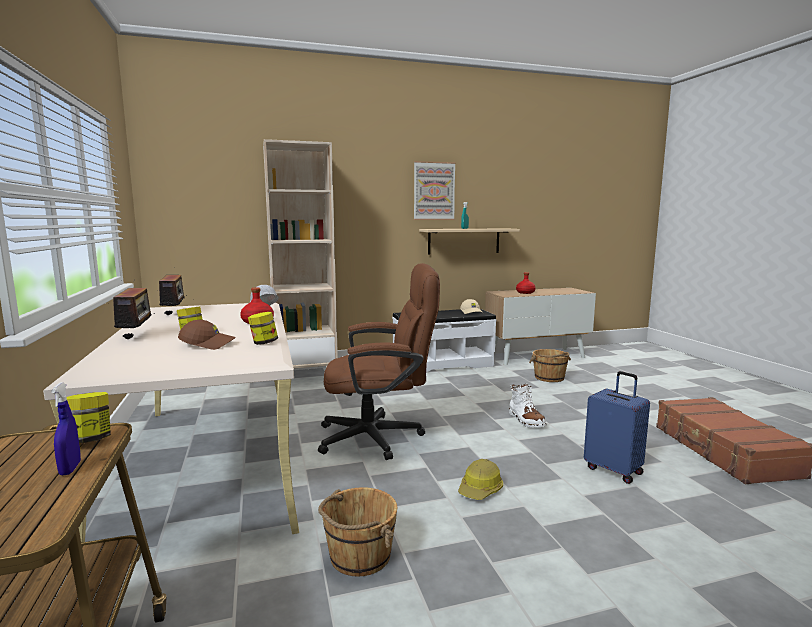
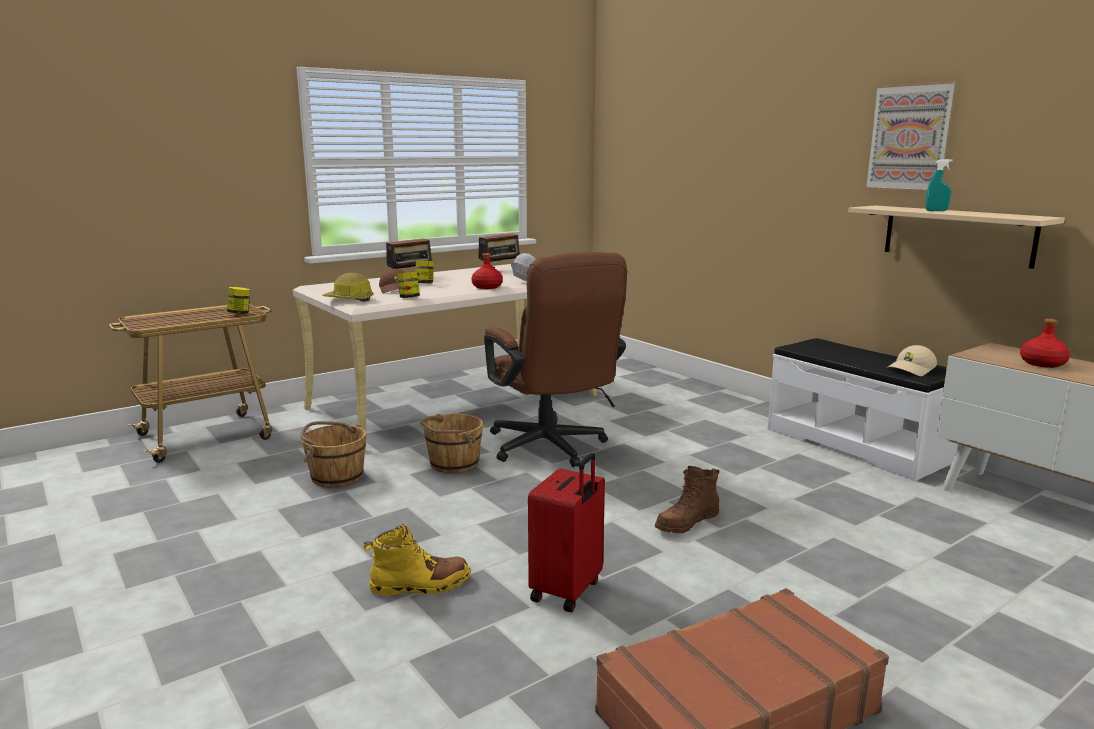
camera: 70 degrees right, 5 degrees up
blue spray bottle [51,382,81,476] -> none
beige bookcase [263,139,338,368] -> none
hard hat [458,459,503,500] -> hard hat moved to [322,273,373,302]
white boot [509,384,547,428] -> brown boot [655,466,720,533]
brown bucket [529,349,571,382] -> brown bucket moved to [420,414,483,473]
blue suitcase [584,371,650,484] -> red suitcase [528,453,605,612]
none -> yellow boot [363,524,471,596]

